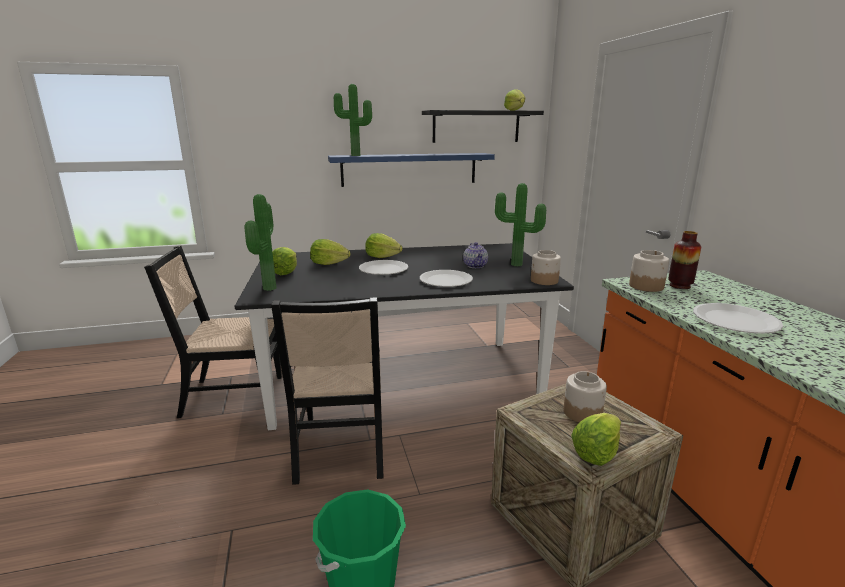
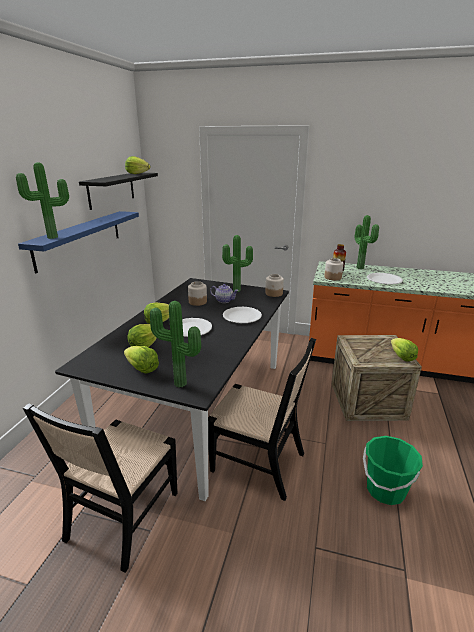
camera: 60 degrees left, 5 degrees up
jar [563,371,607,423] -> jar moved to [188,281,207,306]
none -> potted plant [355,215,379,269]

